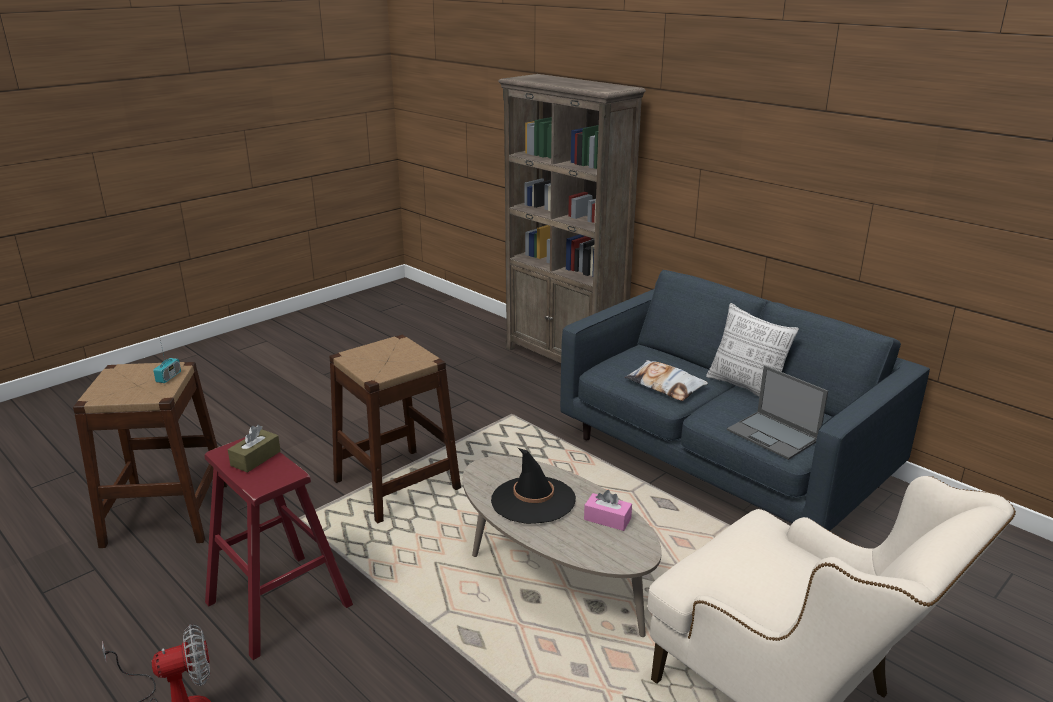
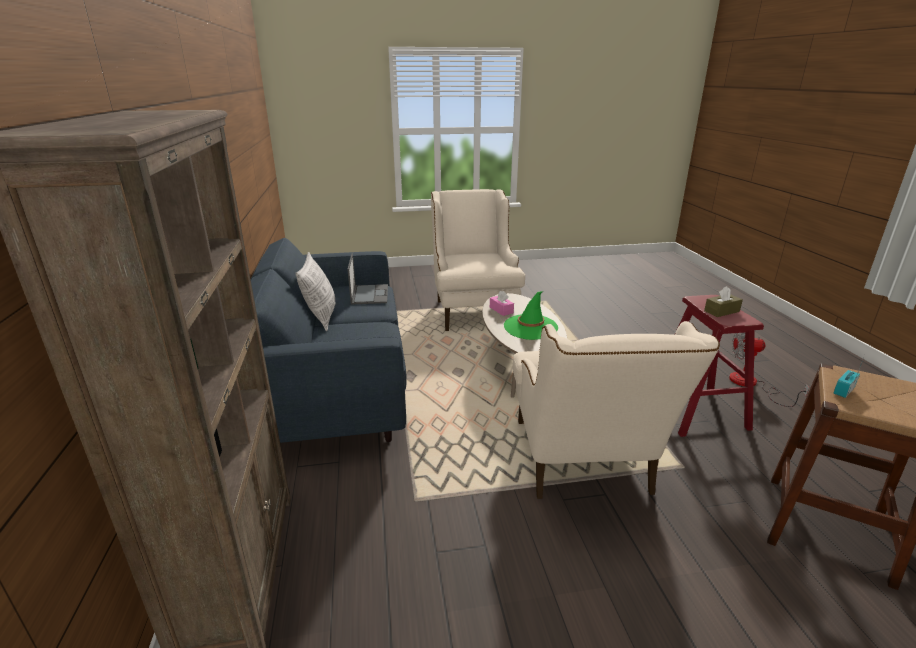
camera: 145 degrees left, 0 degrees up
brown stool [329,335,461,523] -> beige armchair [513,321,720,499]
black hat [491,448,576,524] -> green hat [504,291,558,340]
pillow [625,360,708,401] -> none

